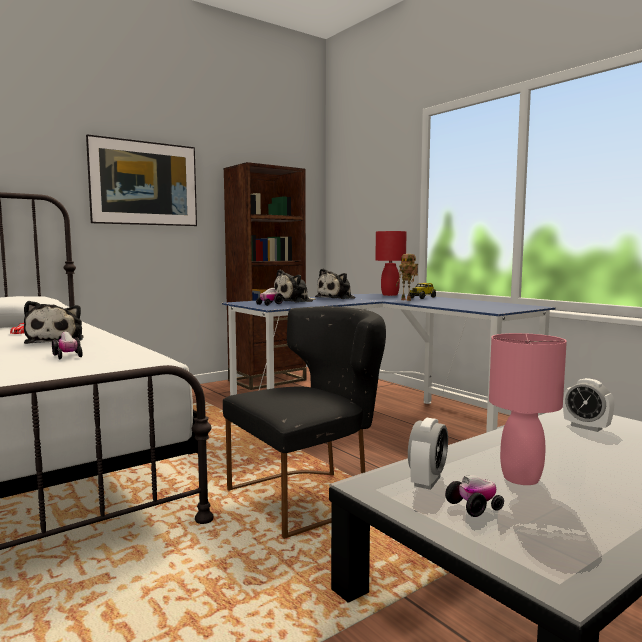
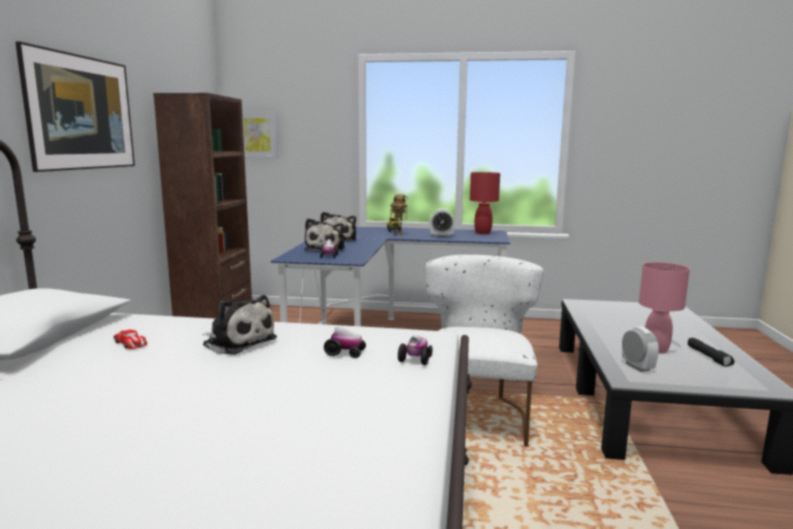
camera: 45 degrees left, 5 degrees up
black chair [223,306,386,539] -> white chair [425,255,544,447]
red table lamp [375,231,407,296] -> red table lamp moved to [470,172,500,234]
toy car [445,475,504,517] -> toy car moved to [398,335,433,365]
alarm clock [563,378,614,432] -> alarm clock moved to [429,209,455,237]
none -> picture [242,111,278,158]
none -> black flashlight [688,338,734,367]

